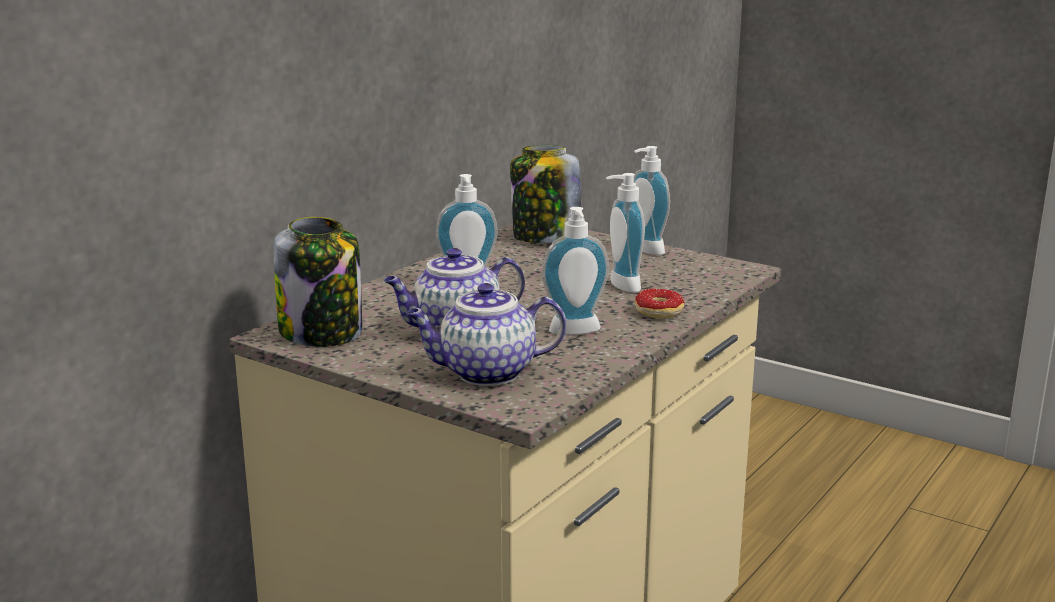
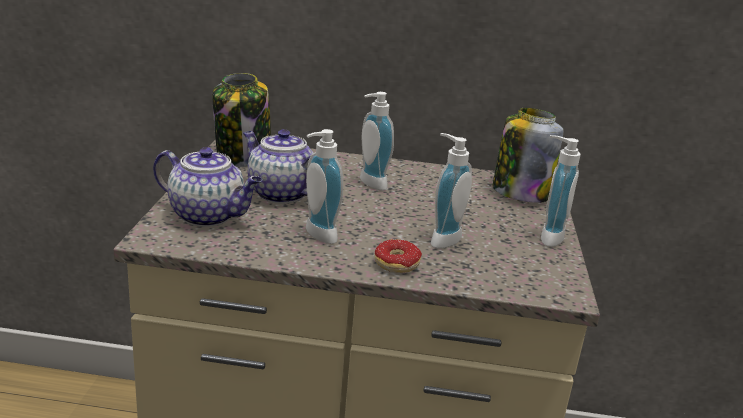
camera: 60 degrees right, 5 degrees up
teapot [406,283,566,386] -> teapot turned 150 degrees clockwise [153,147,262,227]

